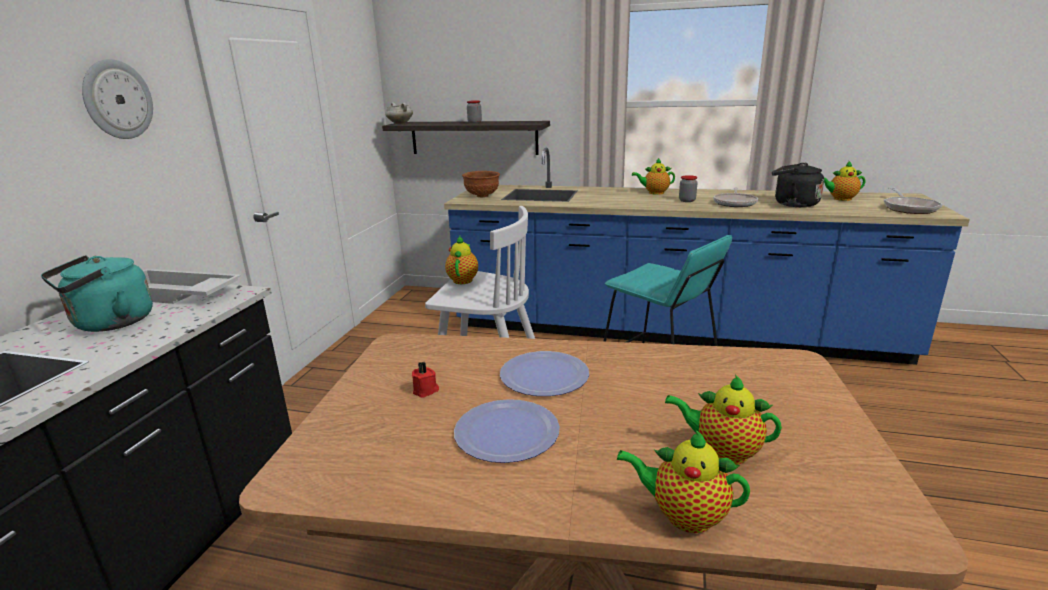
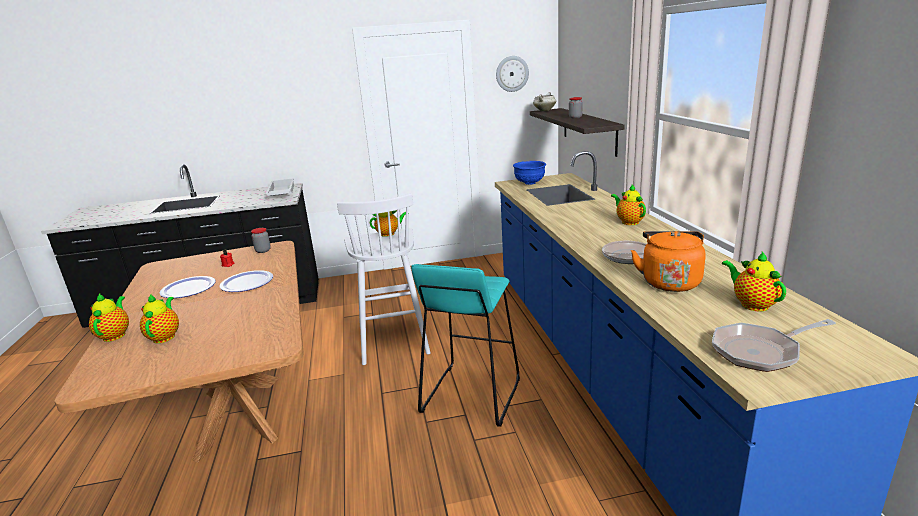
camera: 65 degrees right, 0 degrees up
turquoise kettle [41,255,153,332] -> none
wall clock [82,59,153,139] -> wall clock moved to [496,56,529,92]
brown bowl [462,171,500,197] -> blue bowl [513,161,546,185]
jar [679,175,698,202] -> jar moved to [251,228,271,253]
black kettle [772,163,824,207] -> orange kettle [631,231,706,292]

